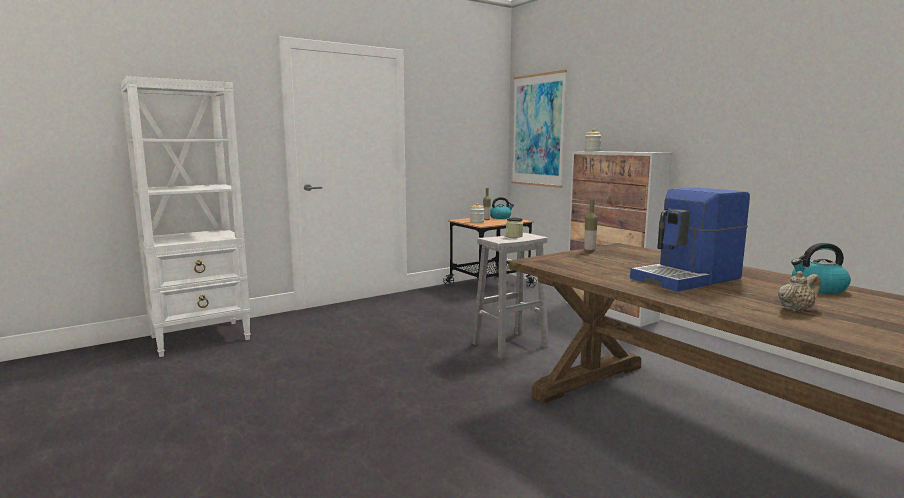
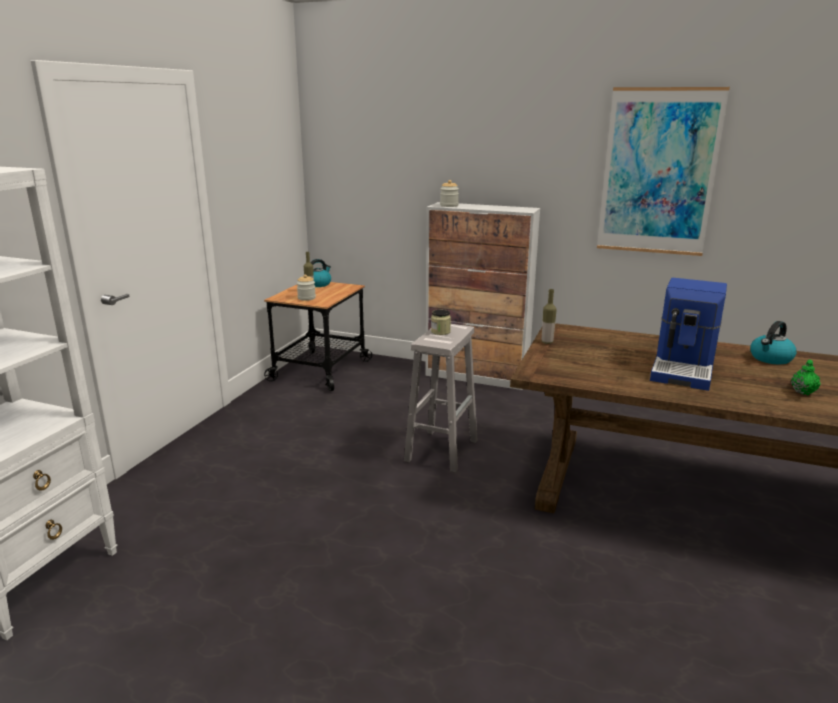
camera: 35 degrees left, 10 degrees up
picture [512,70,567,188] -> picture moved to [597,87,730,256]
beige teapot [778,271,821,312] -> green teapot [791,360,821,395]

